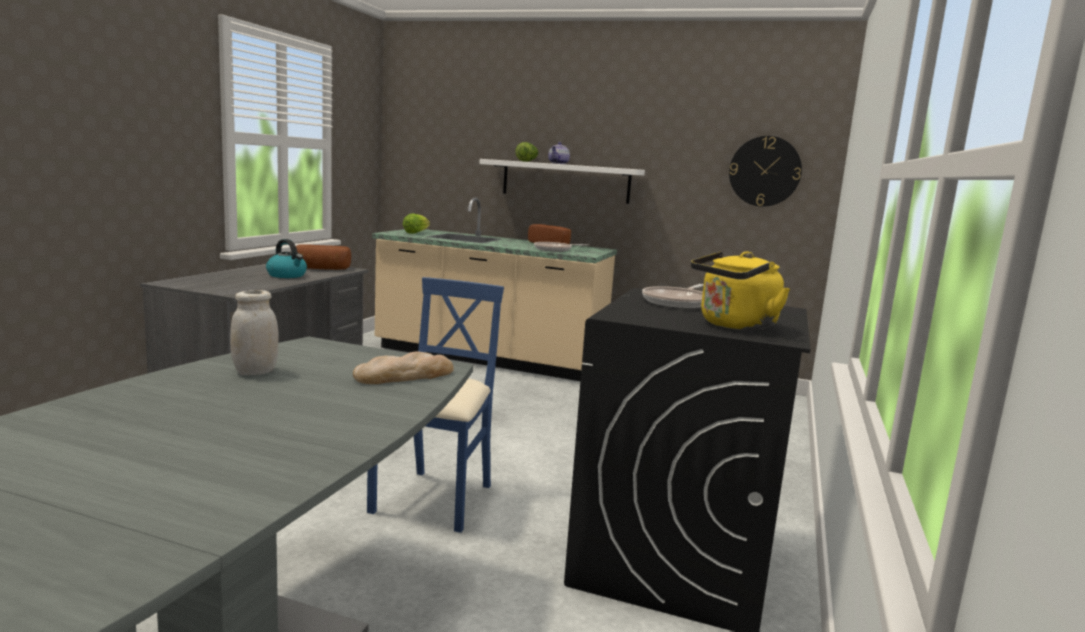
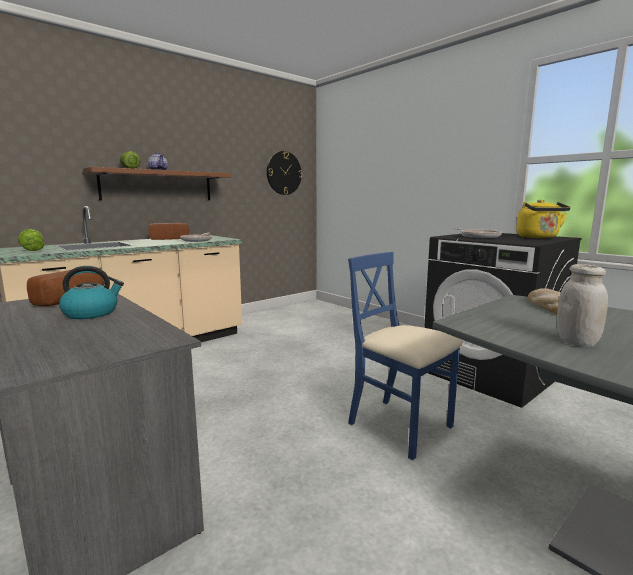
camera: 60 degrees left, 0 degrees up
white shelf [479,159,645,204] -> brown shelf [83,167,231,200]

